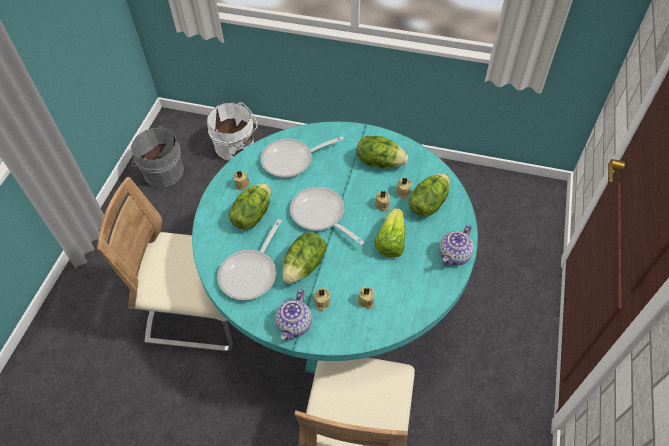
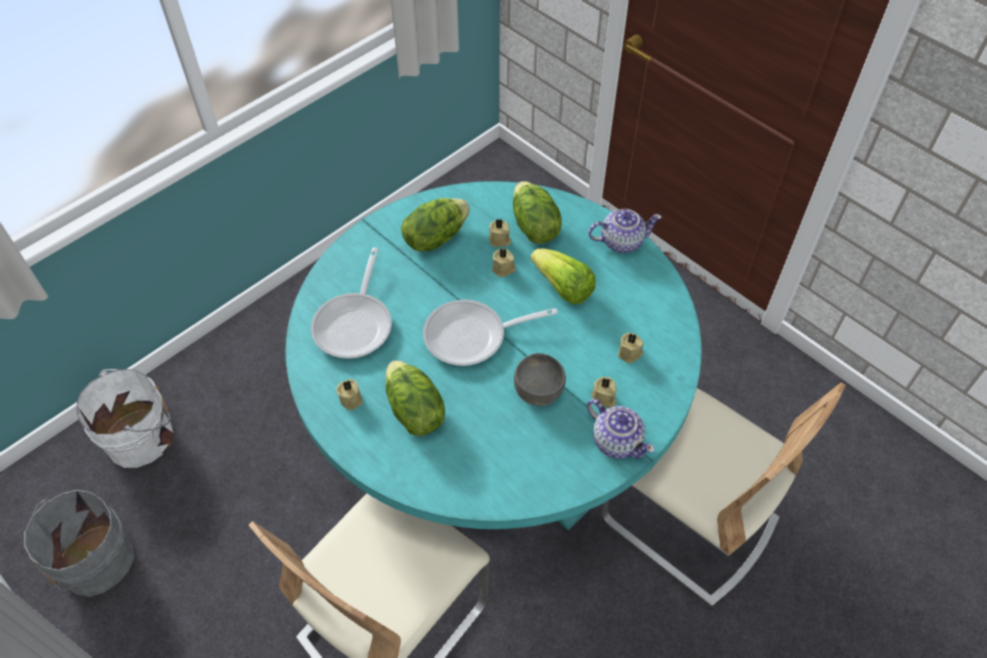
camera: 60 degrees left, 0 degrees up
frying pan [217,219,282,300] -> none
lettuce [282,232,327,284] -> grey bowl [514,353,566,406]
teapot [439,225,474,266] -> teapot turned 75 degrees counterclockwise [588,209,661,253]

